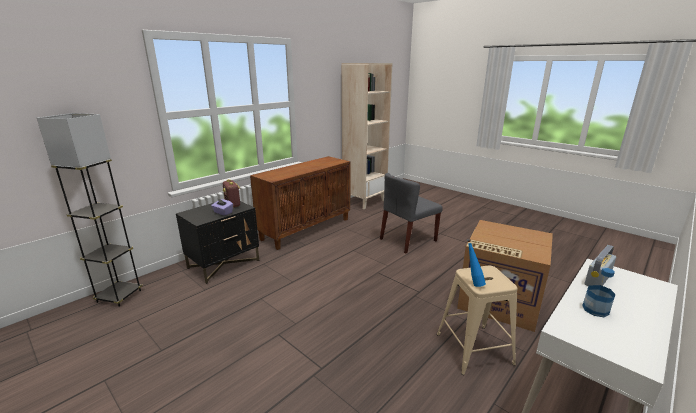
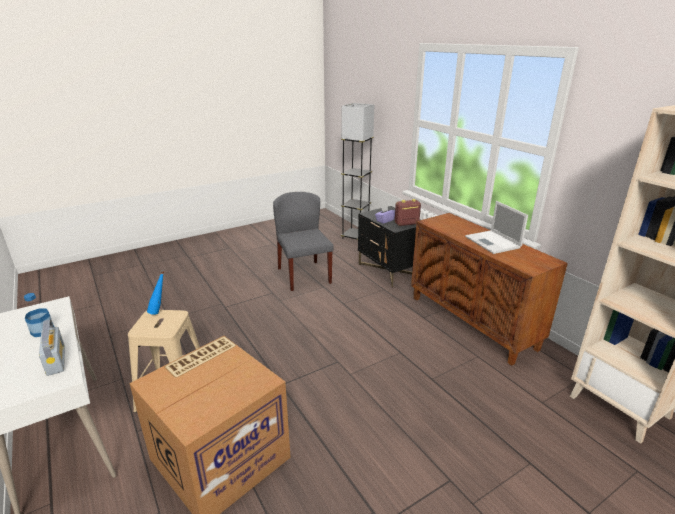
camera: 105 degrees right, 5 degrees up
grey chair [380,173,443,254] -> grey chair moved to [273,192,334,291]
none -> laptop [465,201,528,254]

